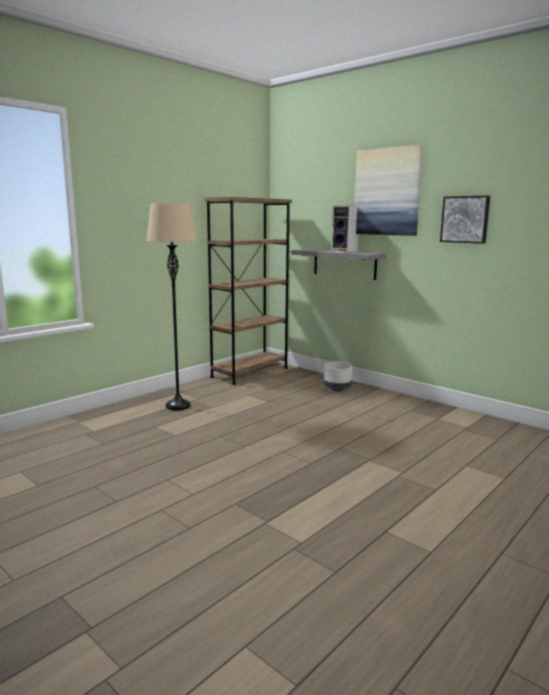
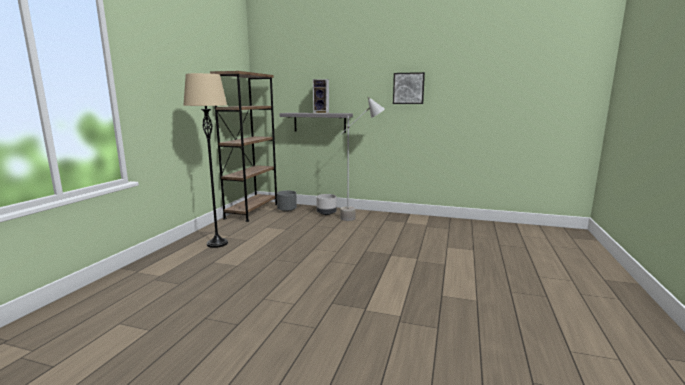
camera: 25 degrees left, 0 degrees up
picture [355,145,423,236] -> none
none -> grey planter [277,190,297,212]
none -> grey floor lamp [340,97,385,221]

